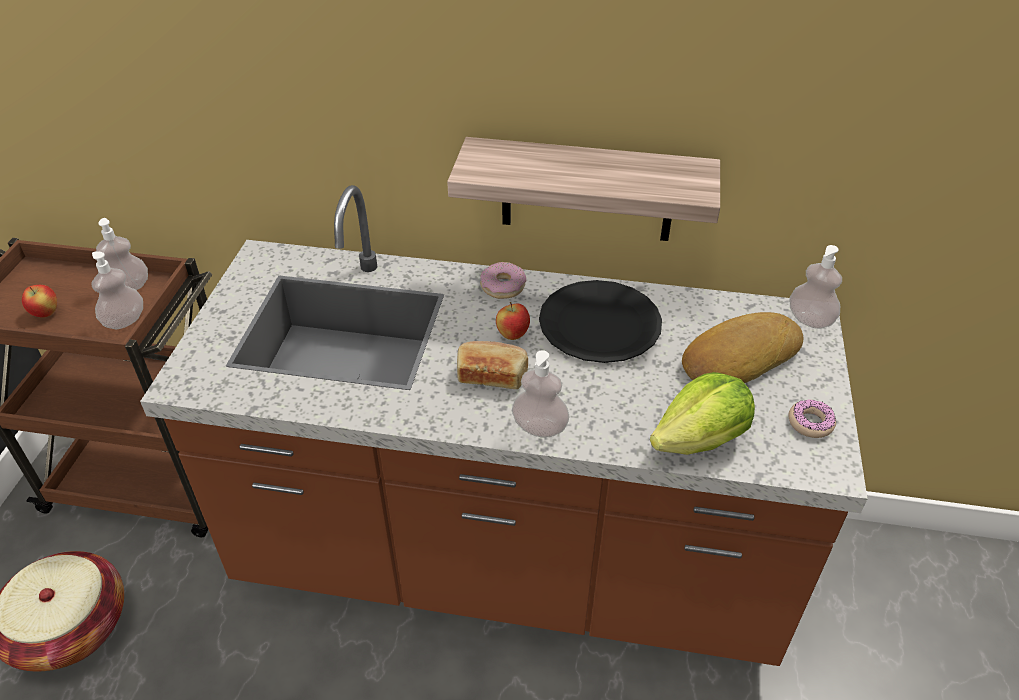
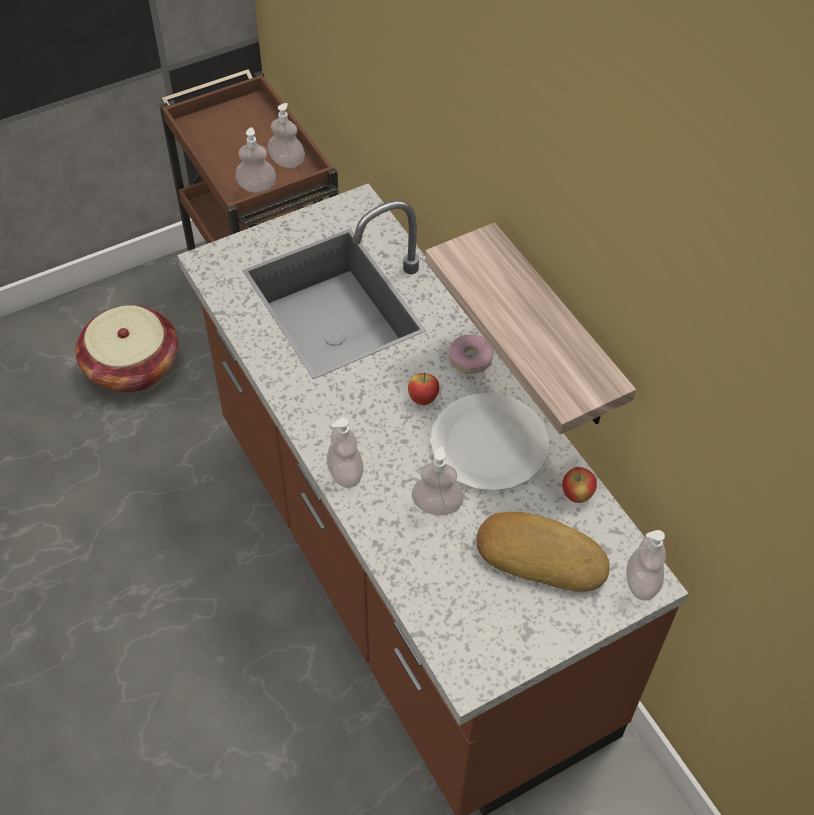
camera: 50 degrees right, 10 degrees up
apple [22,285,57,318] -> apple moved to [562,467,597,503]
bread [457,341,528,389] -> none
black plate [539,280,662,363] -> white plate [430,393,549,491]
lettuce [650,372,755,455] -> none
donut [788,399,836,438] -> none
none -> soap dispenser [412,447,464,516]

